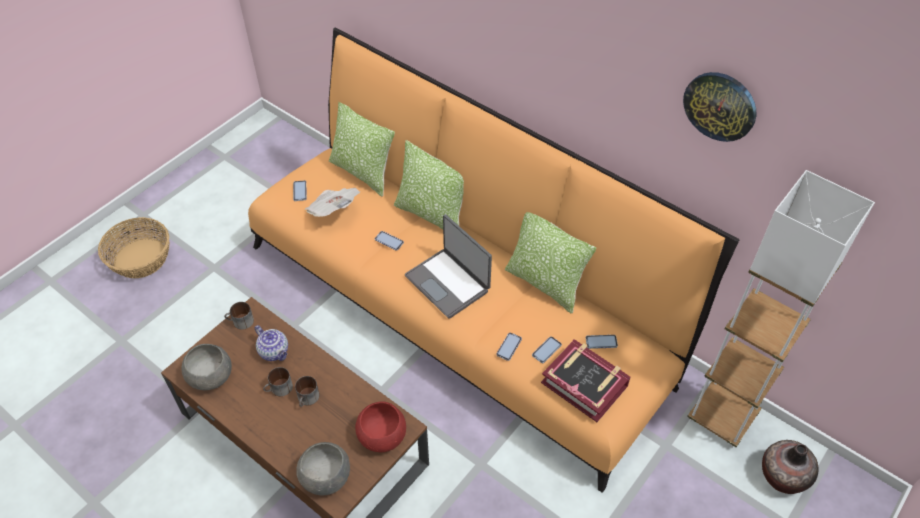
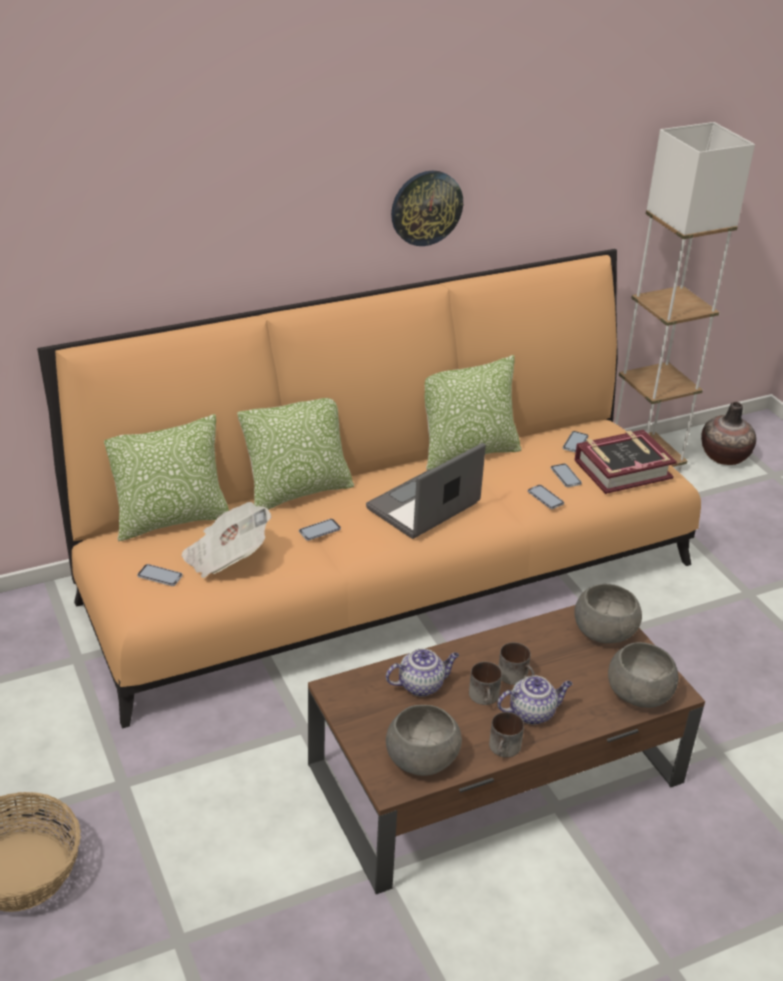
camera: 65 degrees left, 15 degrees down
mug [224,302,254,330] -> mug moved to [489,712,524,757]
red bowl [355,402,406,452] -> grey bowl [574,584,642,643]
laptop [405,214,492,319] -> laptop turned 150 degrees clockwise [366,443,486,539]
wall clock [683,72,756,142] -> wall clock moved to [391,170,463,246]
none -> teapot [497,675,573,725]

